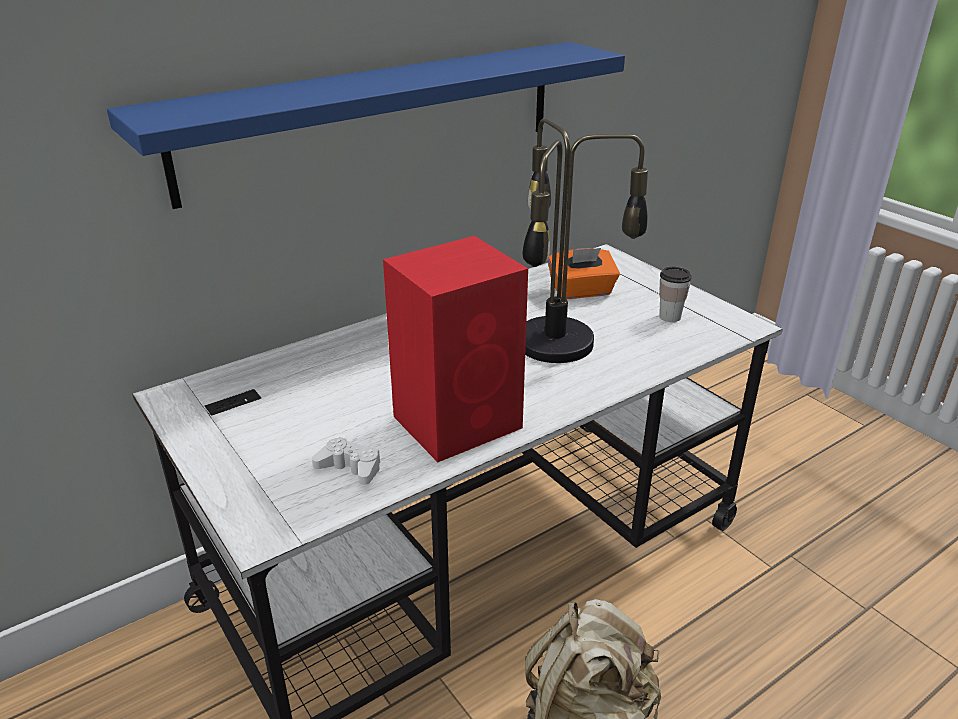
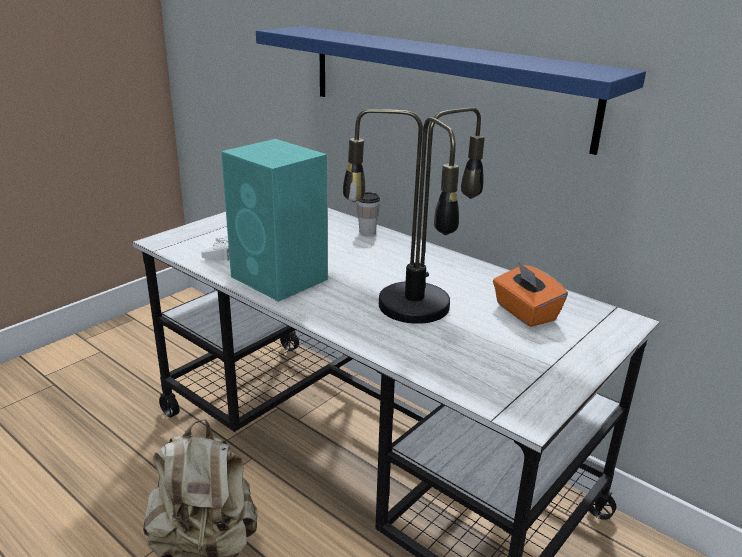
camera: 75 degrees right, 5 degrees down
red speaker [383,236,528,462] -> turquoise speaker [221,139,328,302]
cup [659,267,692,322] -> cup moved to [357,192,380,236]

